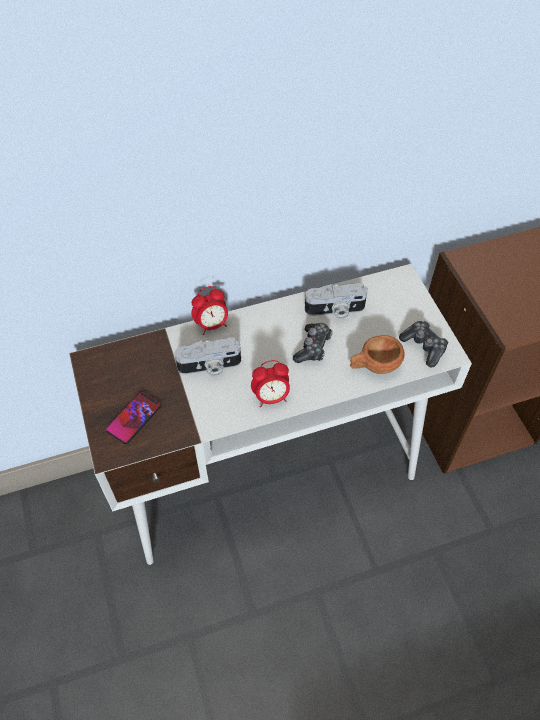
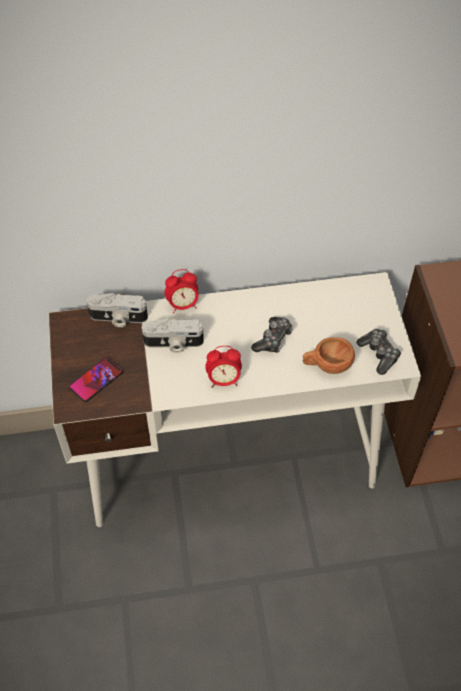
camera: 10 degrees right, 0 degrees up
camera [305,283,368,319] -> camera moved to [86,293,148,327]

